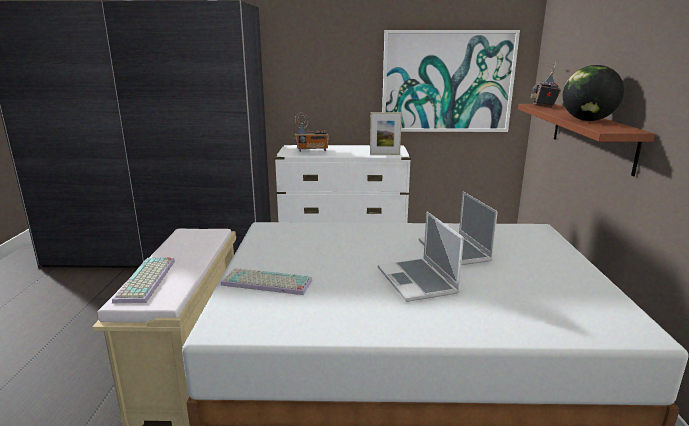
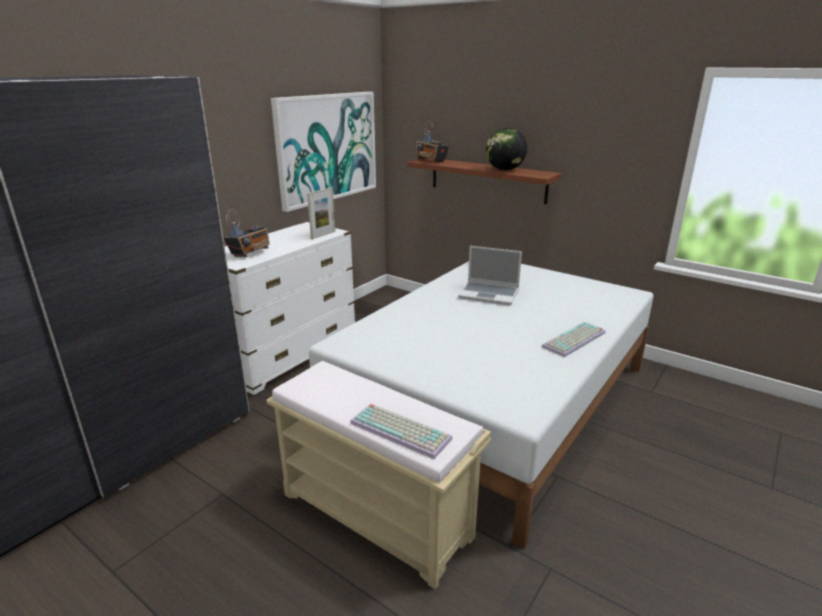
camera: 55 degrees left, 5 degrees up
keyboard [221,268,313,295] -> keyboard moved to [542,322,605,357]
laptop [378,212,464,302] -> none

